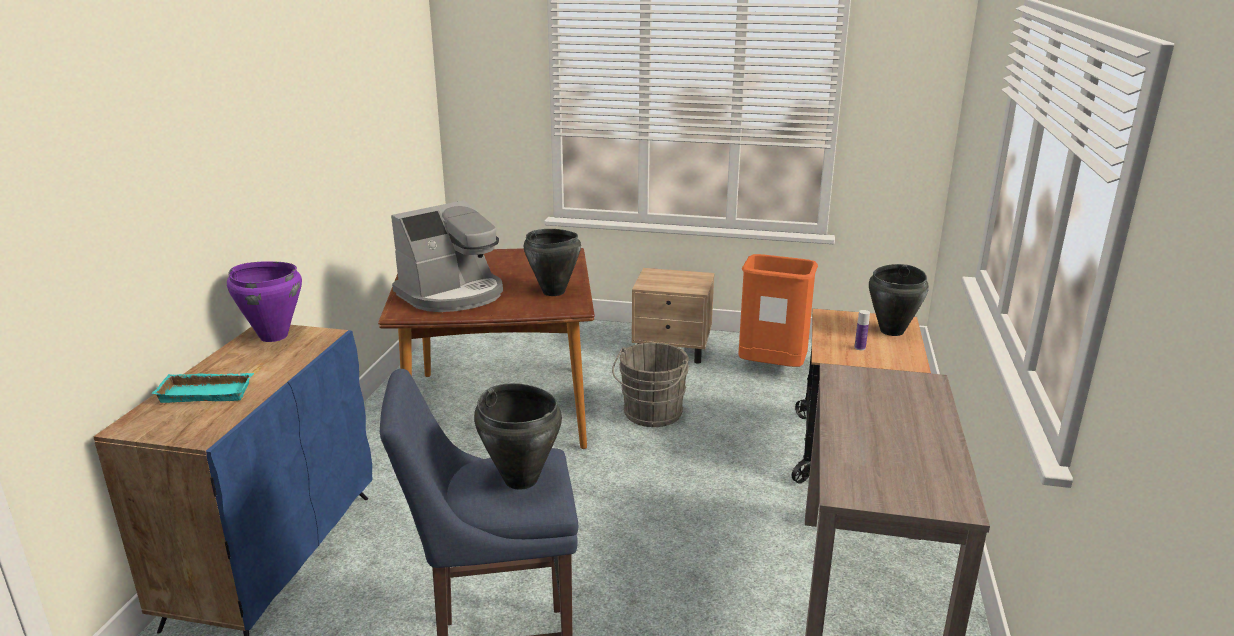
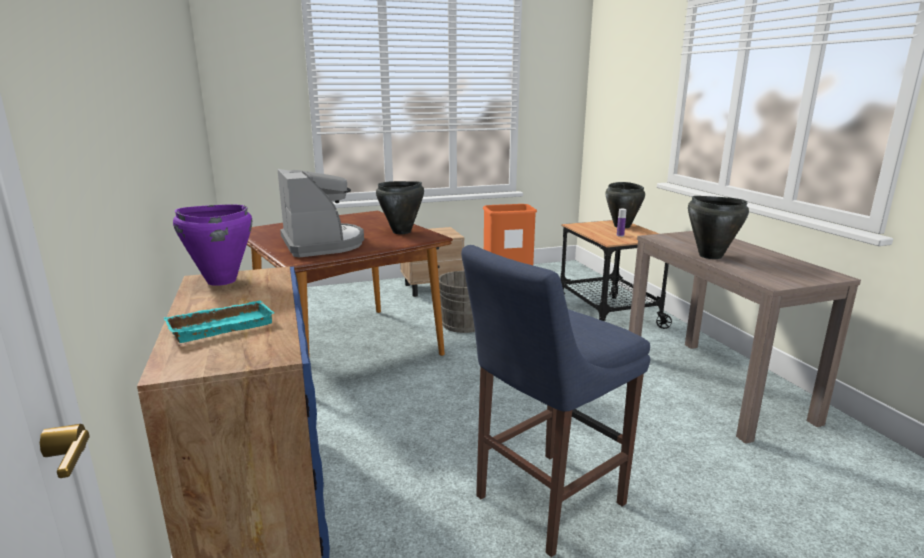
camera: 30 degrees left, 5 degrees down
coffee machine [391,200,503,312] -> coffee machine turned 45 degrees counterclockwise [278,169,364,257]
black cooking pot [474,383,562,490] -> black cooking pot moved to [688,196,749,259]

